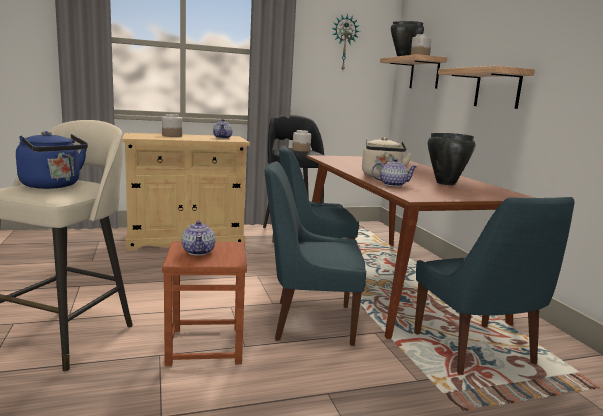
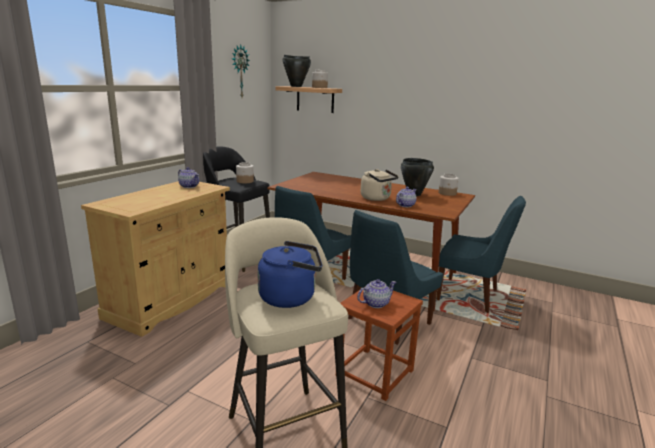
camera: 45 degrees left, 5 degrees up
jar [162,114,182,137] -> jar moved to [439,173,459,196]
teapot [181,221,216,255] -> teapot turned 60 degrees counterclockwise [357,279,396,308]
shelf [438,66,535,109] -> none

